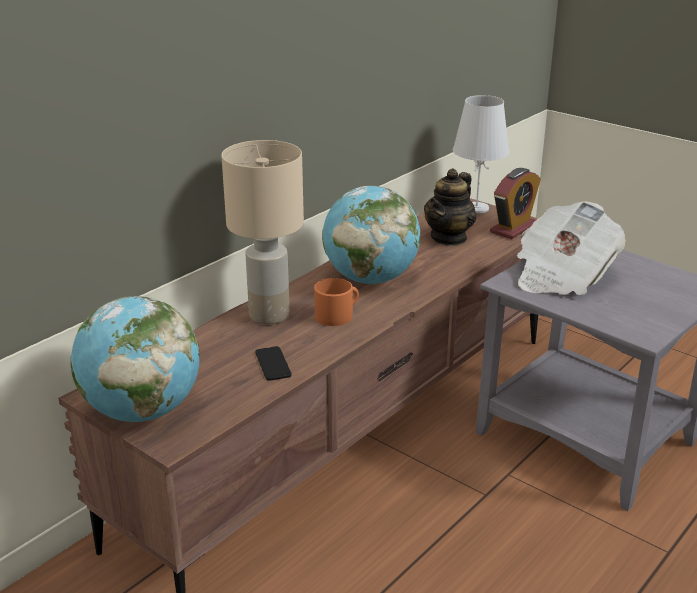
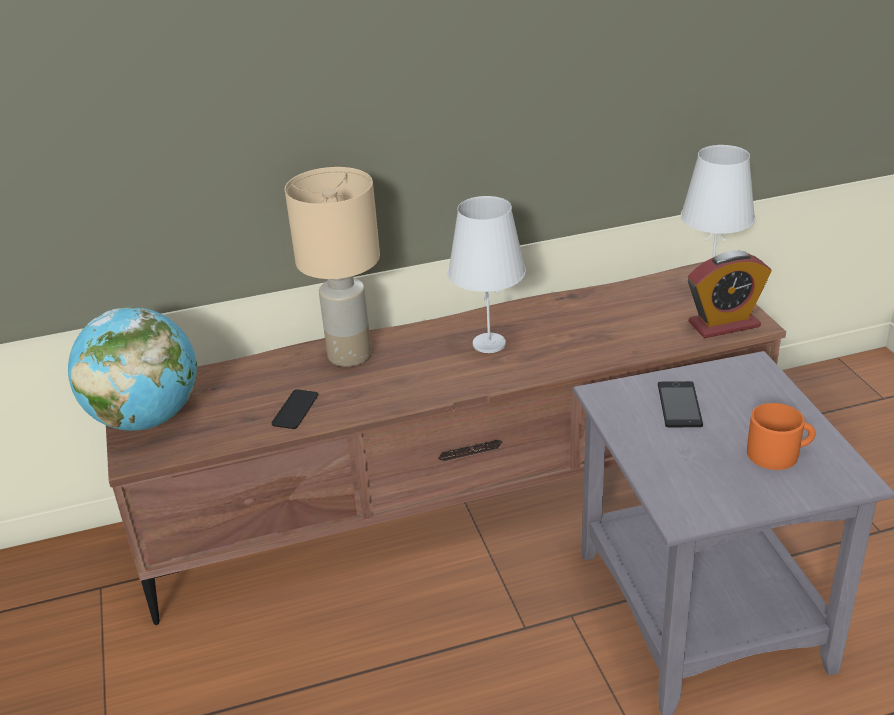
camera: 35 degrees right, 5 degrees up
orange mug [314,278,359,326] -> orange mug moved to [747,403,816,470]
globe [322,186,420,284] -> white table lamp [448,196,526,353]
teapot [424,168,476,246] -> none
newspaper [517,201,626,295] -> phone [658,381,703,427]

